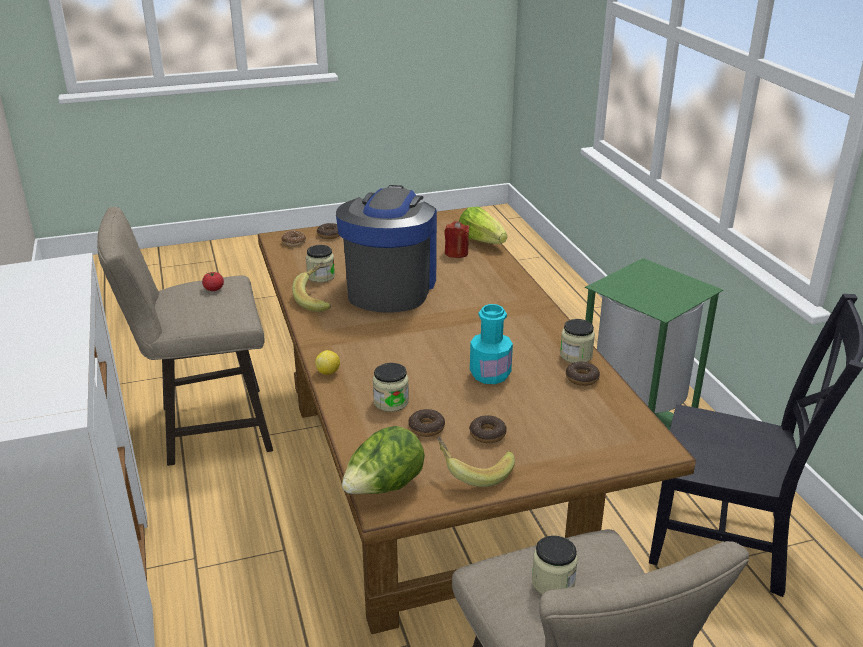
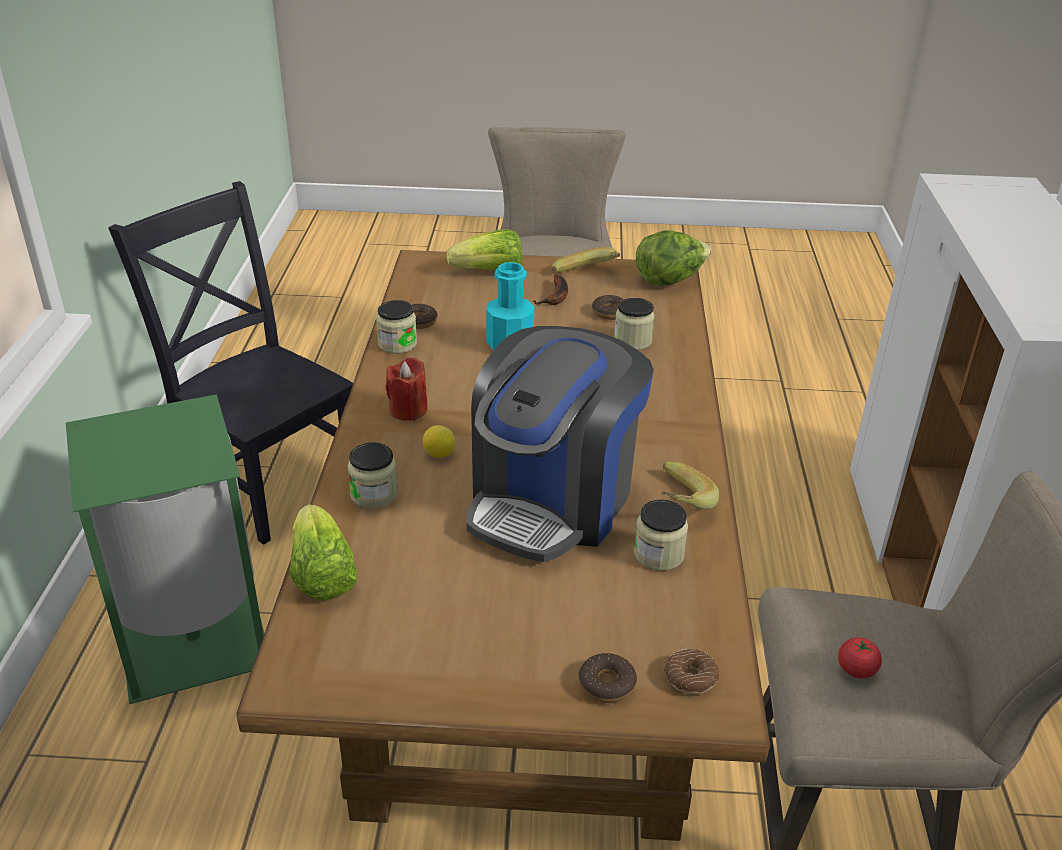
camera: 160 degrees left, 5 degrees up
lemon [315,350,340,375] -> lemon moved to [423,425,456,458]
red candle [444,221,469,258] -> red candle moved to [385,358,428,421]
donut [469,415,507,443] -> banana [533,275,568,305]
jar [532,536,578,595] -> jar moved to [347,442,398,509]
none -> lettuce [447,229,522,270]

